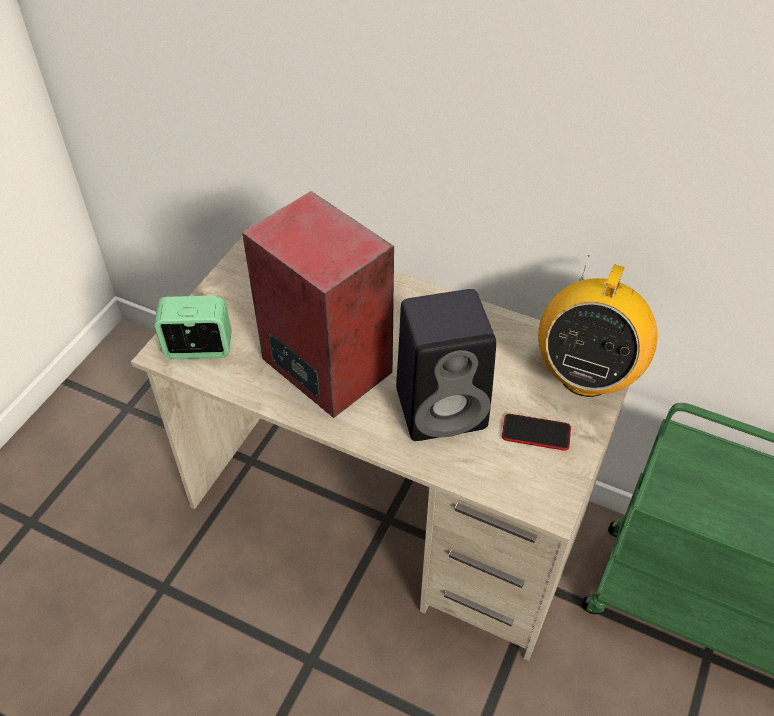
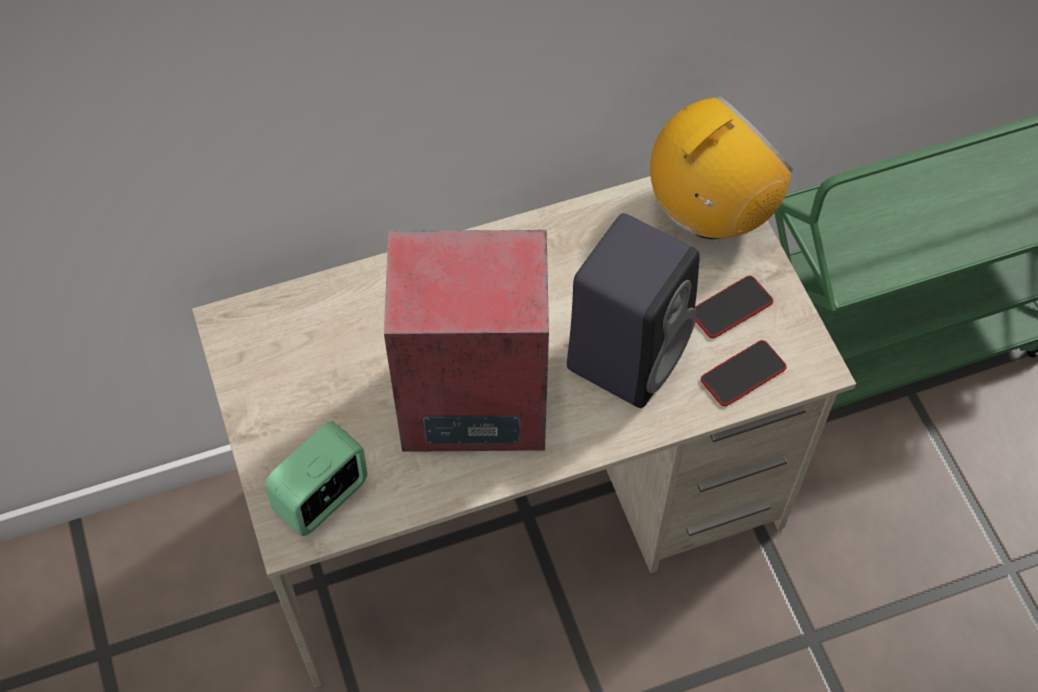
camera: 45 degrees left, 10 degrees up
radio [538,255,658,397] -> radio turned 105 degrees counterclockwise [650,96,793,239]
none -> phone [701,340,787,406]

